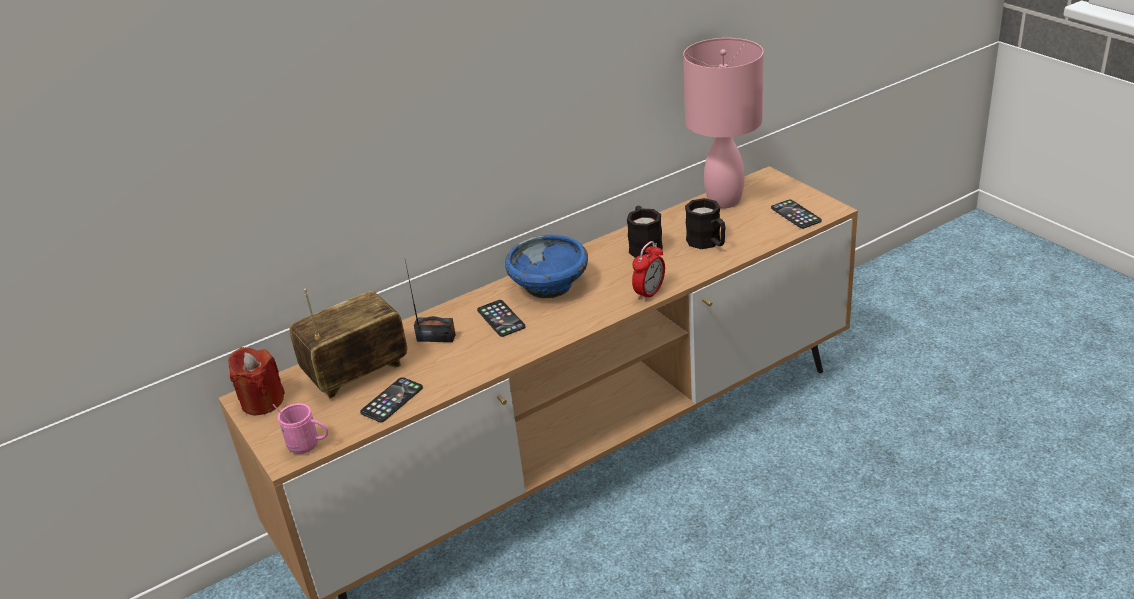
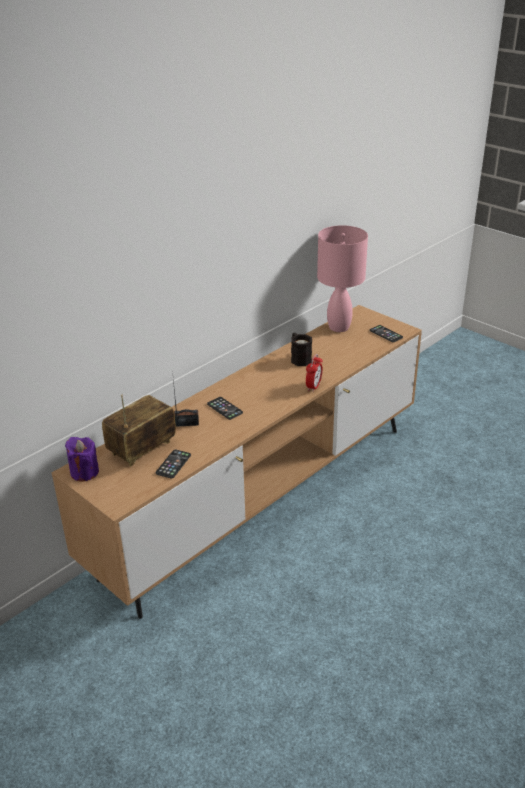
camera: 15 degrees left, 0 degrees up
red candle [228,347,285,415] -> purple candle [65,437,99,482]
pink mug [273,403,328,454] -> none
blue bowl [505,235,588,298] -> none
black mug [685,198,725,249] -> none

